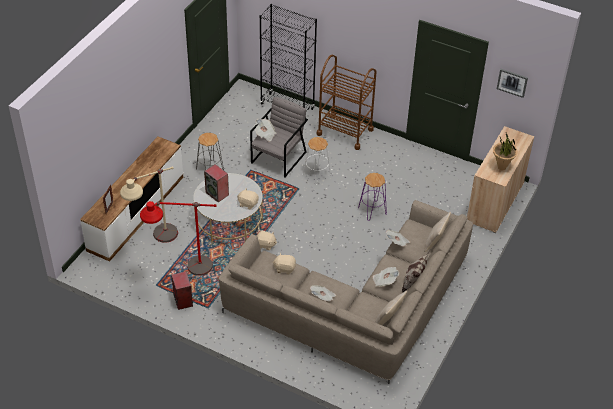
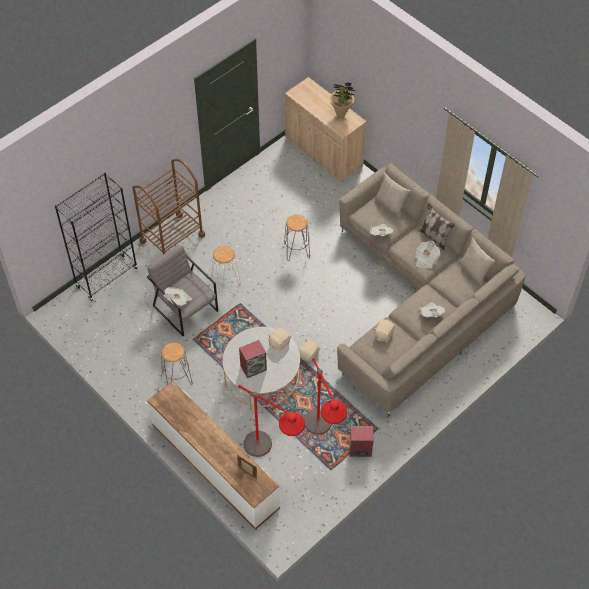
camera: 70 degrees left, 10 degrees up
beige floor lamp [120,166,178,243] -> red floor lamp [238,385,305,457]
purple stool [358,173,387,221] -> grey stool [284,214,310,261]
picture [497,69,528,98] -> none

